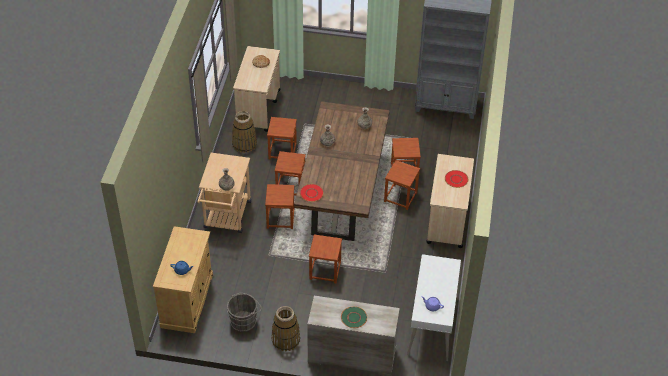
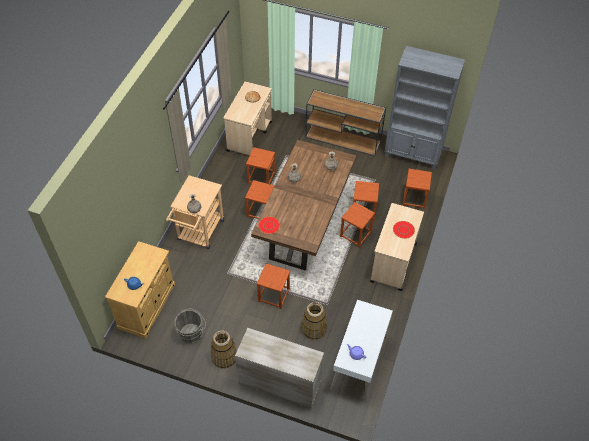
camera: 10 degrees right, 5 degrees up
basket [232,111,257,153] -> basket moved to [301,302,327,340]
brown stool [265,184,294,229] -> brown stool moved to [402,169,432,209]
green plate [341,306,367,328] -> none
none -> brown console table [305,89,386,156]

